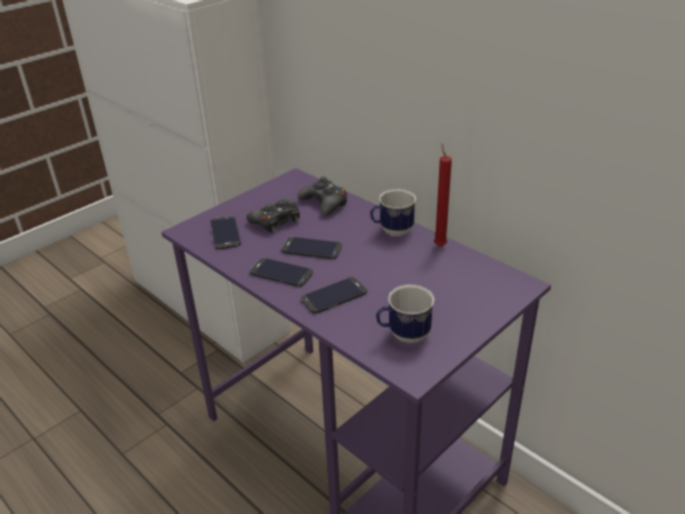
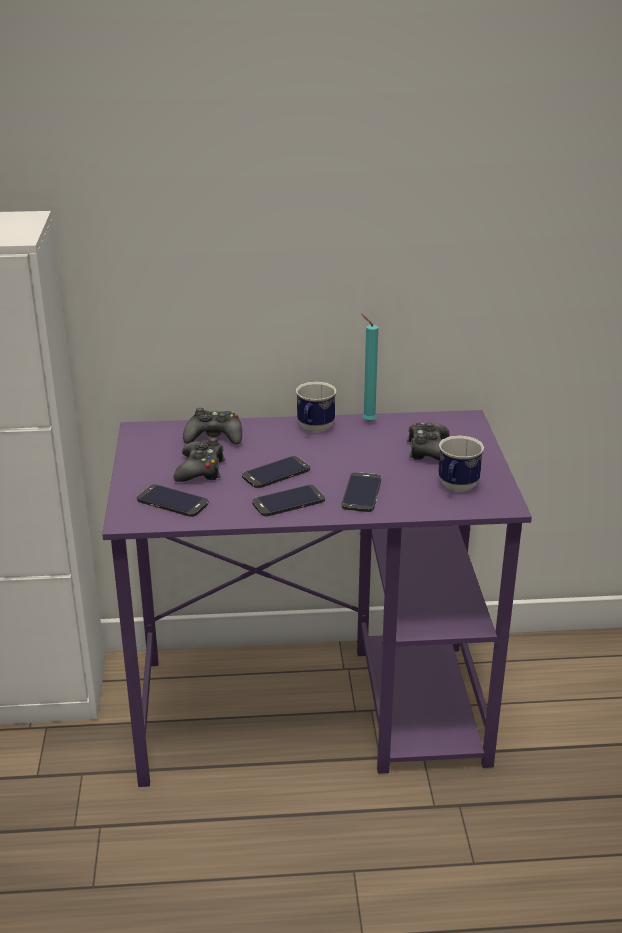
camera: 50 degrees left, 5 degrees down
red candle [434,143,452,246] -> turquoise candle [361,314,378,422]
none -> black game controller [407,422,450,460]

